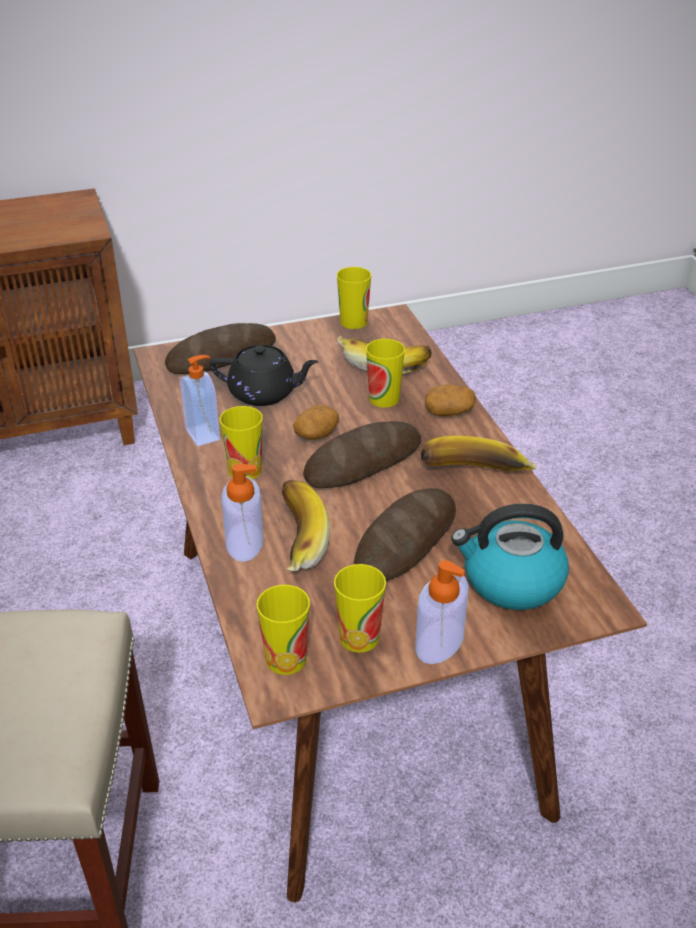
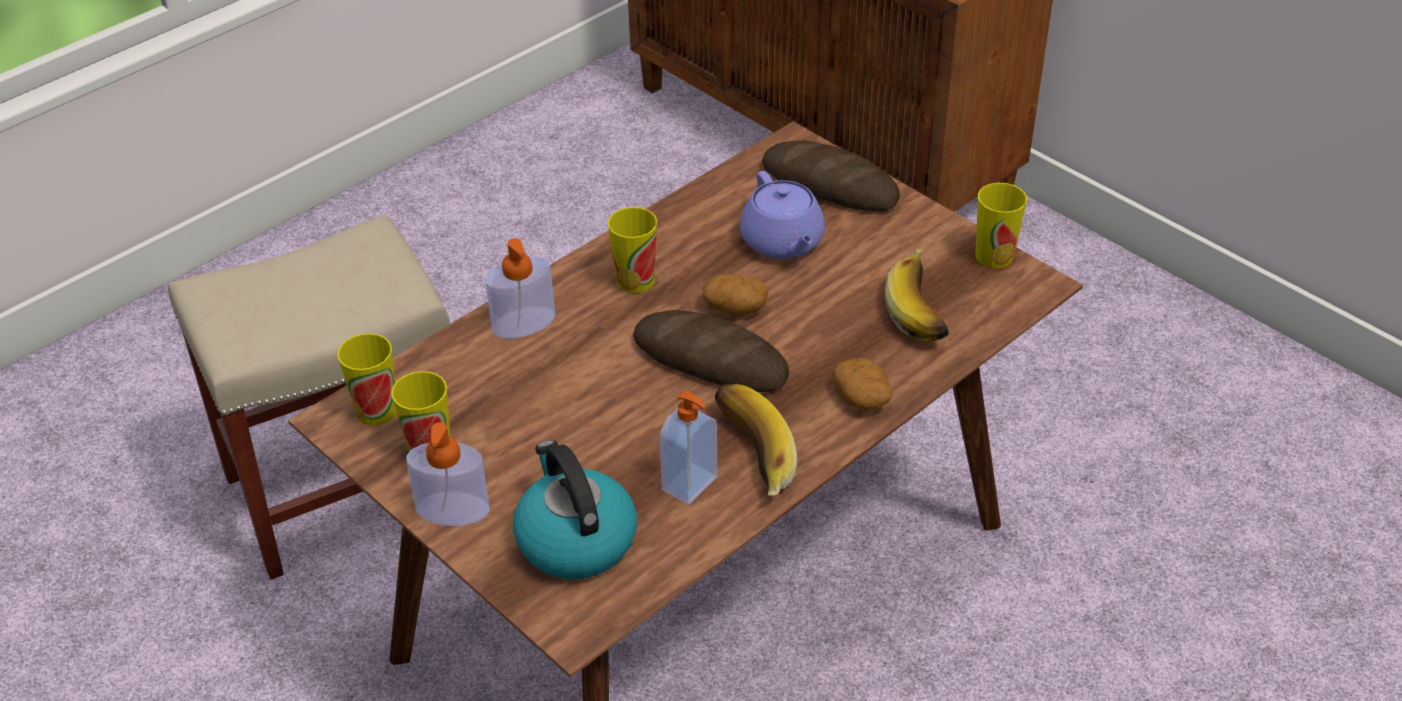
camera: 65 degrees right, 5 degrees up
soap dispenser [180,355,220,446] -> soap dispenser moved to [660,391,717,505]
black teapot [210,345,319,406] -> purple teapot [740,171,825,259]
banana [282,480,330,571] -> none
bread [354,488,456,581] -> none
cup [366,339,405,408] -> none

